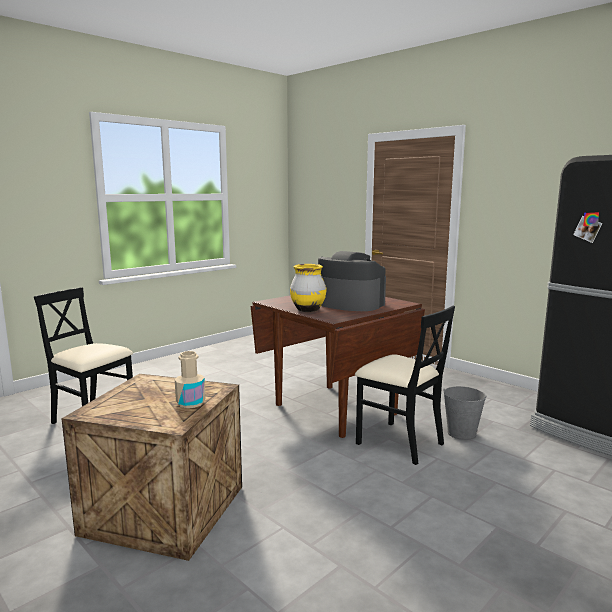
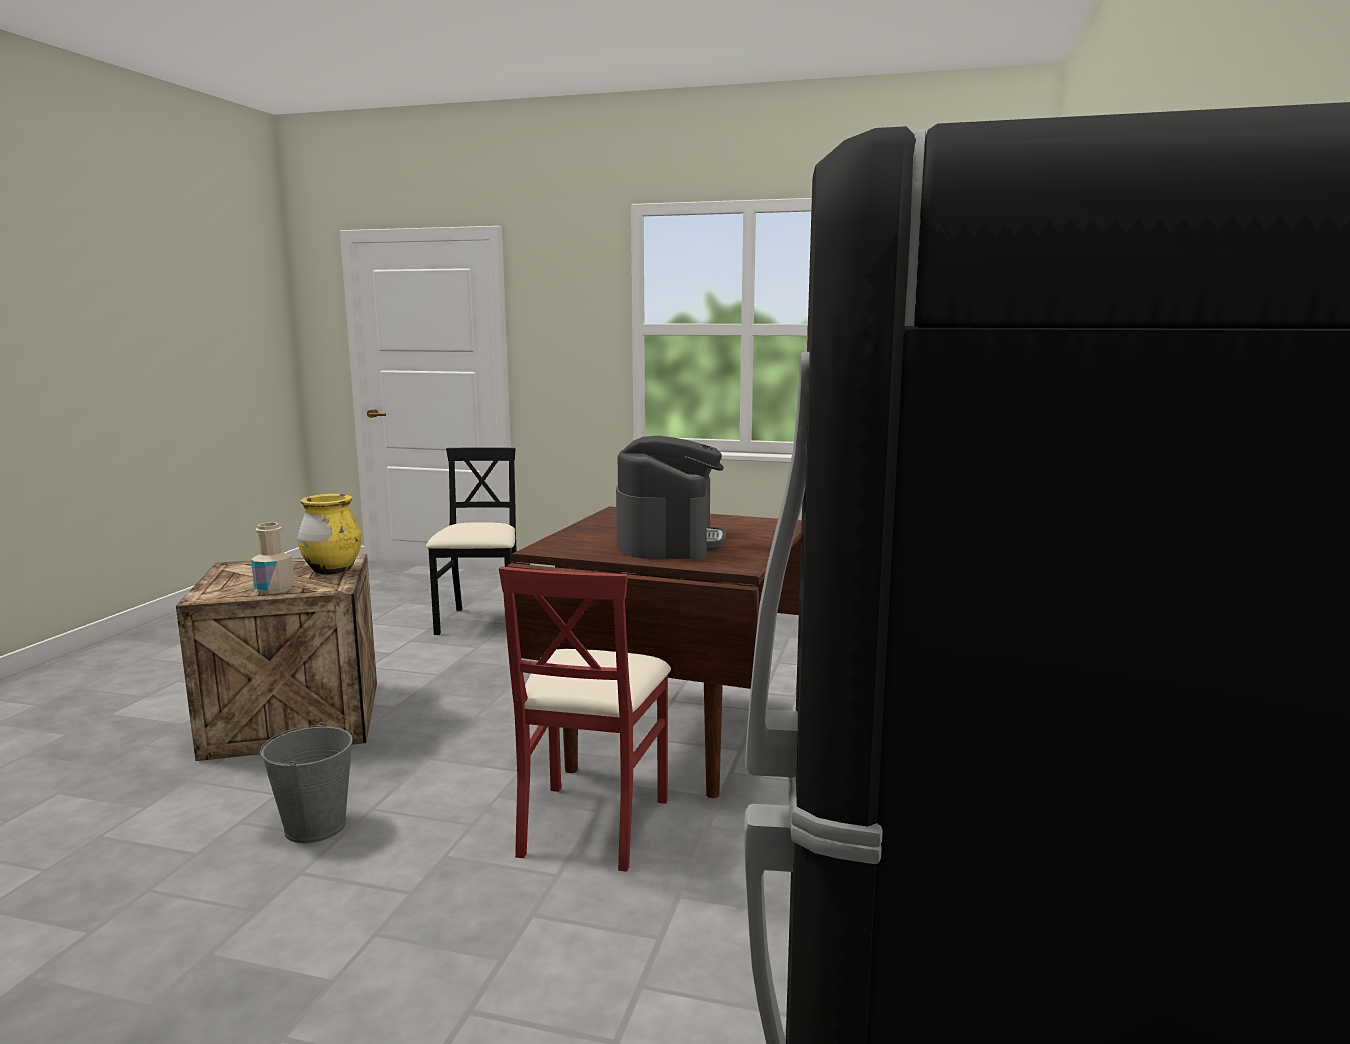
camera: 60 degrees right, 0 degrees up
yellow vase [290,264,326,312] -> yellow vase moved to [297,494,362,575]
black chair [355,306,455,465] -> red chair [499,566,671,872]
grey bucket [443,386,487,440] -> grey bucket moved to [260,722,353,843]

